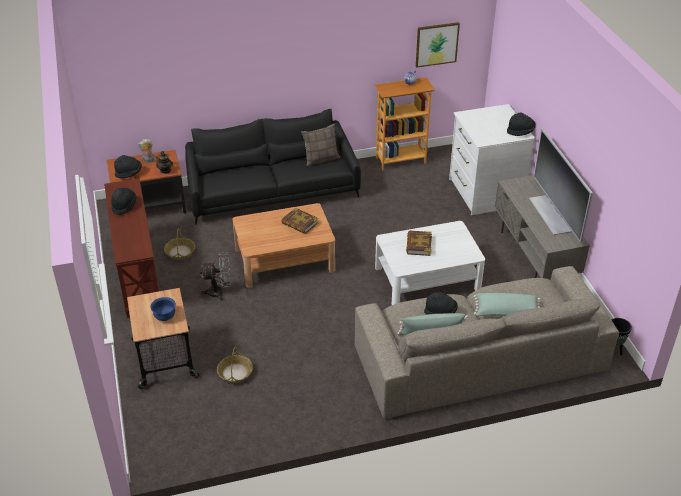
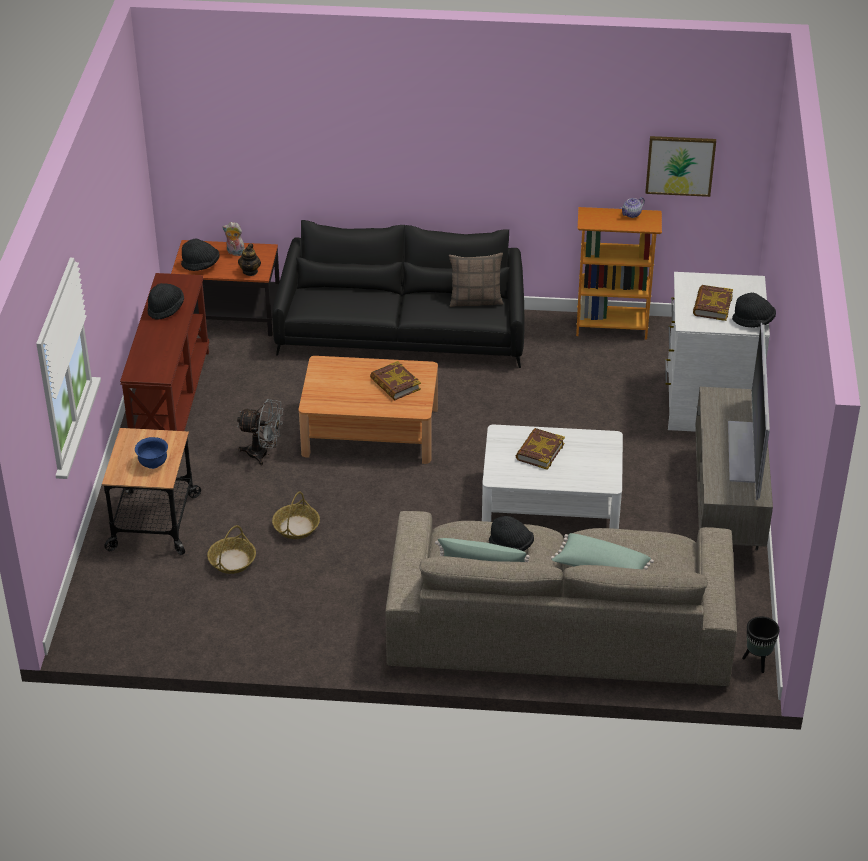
camera: 20 degrees right, 0 degrees up
basket [164,229,195,260] -> basket moved to [272,491,320,539]
none -> book [693,285,733,321]

